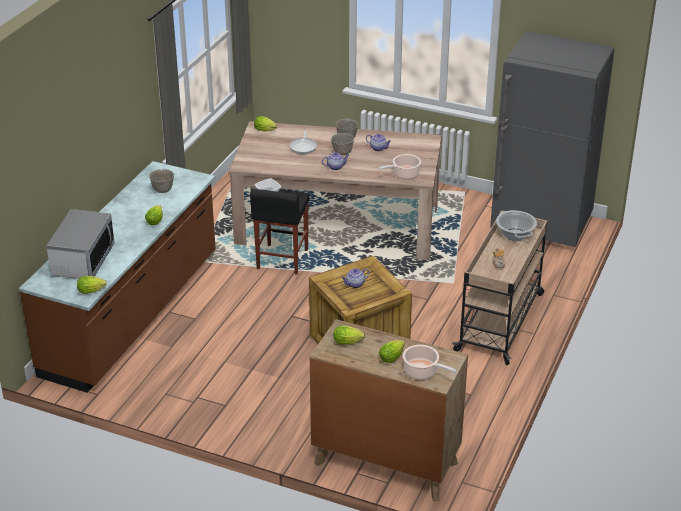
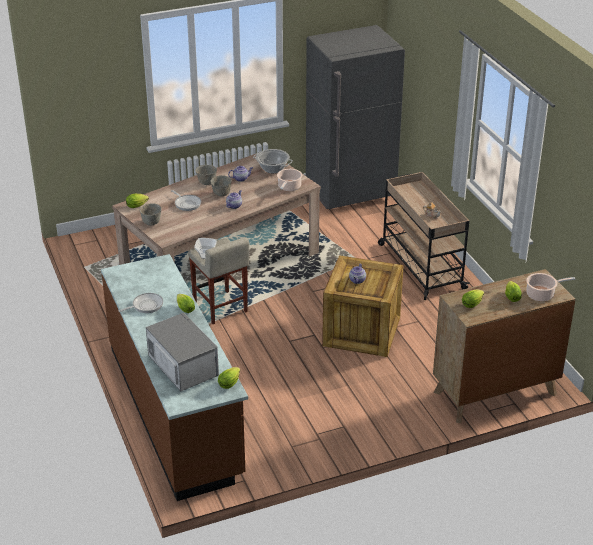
camera: 45 degrees left, 0 degrees up
grey bowl [149,169,174,193] -> grey bowl moved to [139,203,162,226]
black stool [250,189,309,275] -> beige stool [188,237,249,324]
cooking pot [496,210,537,241] -> cooking pot moved to [253,149,293,173]
none -> frying pan [119,293,163,313]

